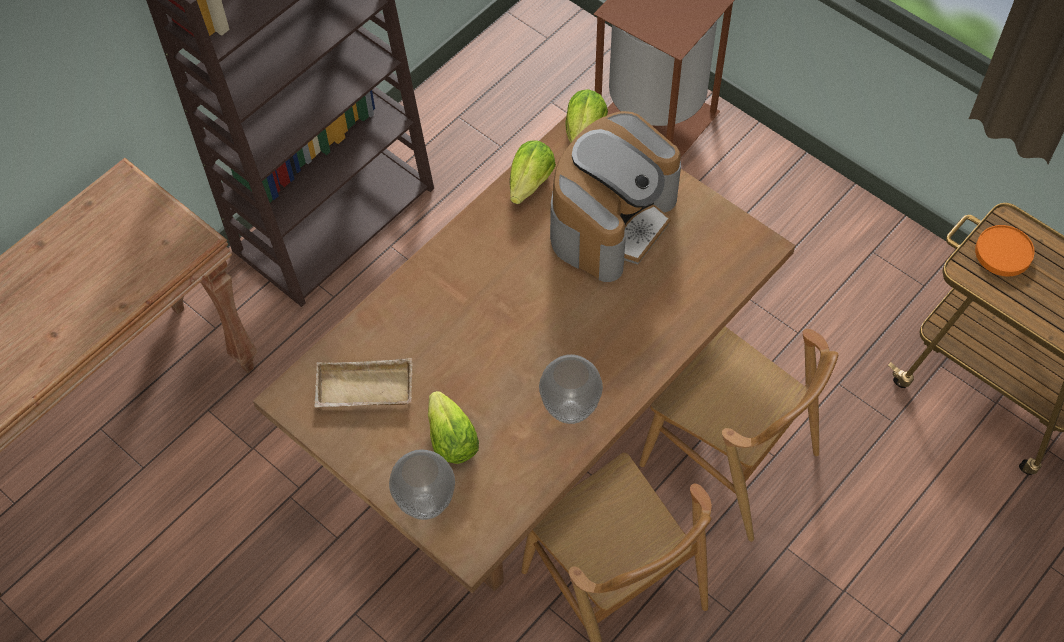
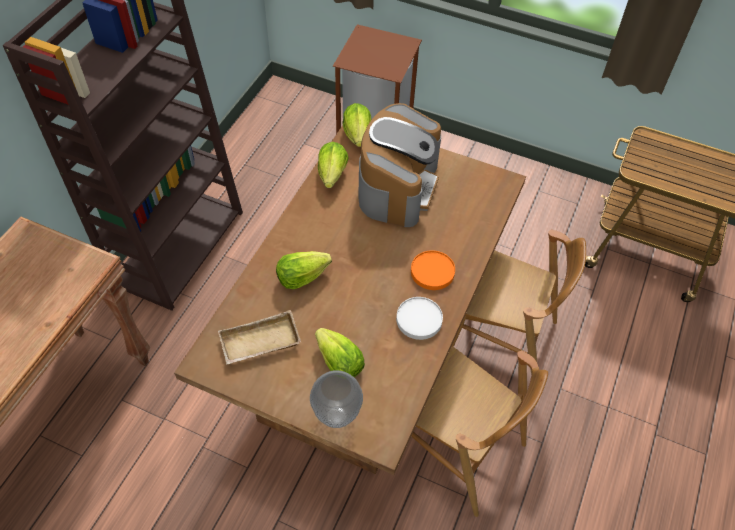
camera: 20 degrees left, 5 degrees down
vase [539,354,603,424] -> white plate [396,297,443,340]
orange plate [975,225,1034,276] -> orange plate moved to [411,250,455,290]
none -> lettuce [276,251,332,289]

